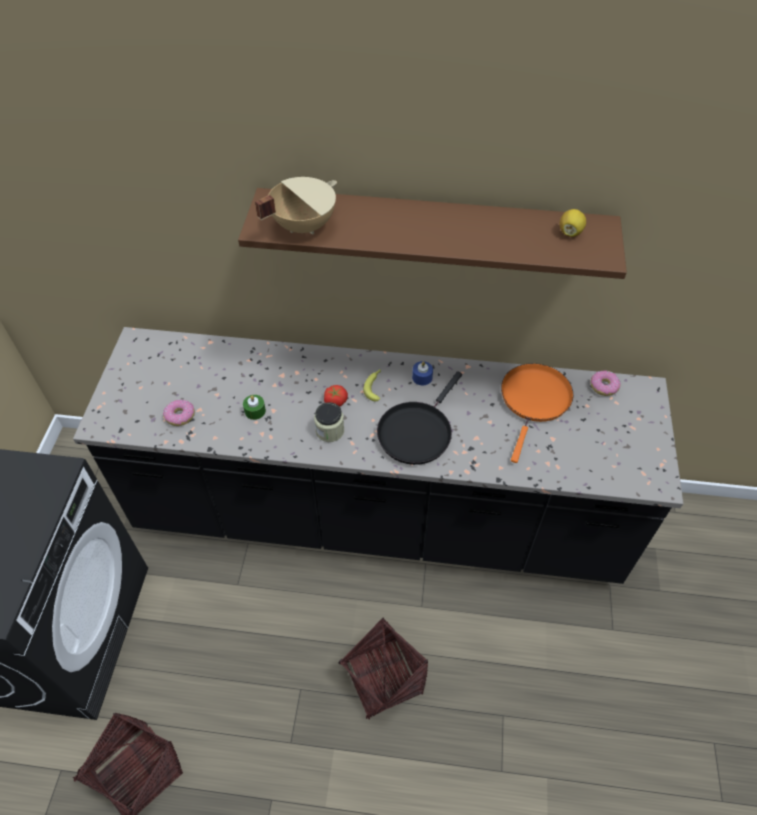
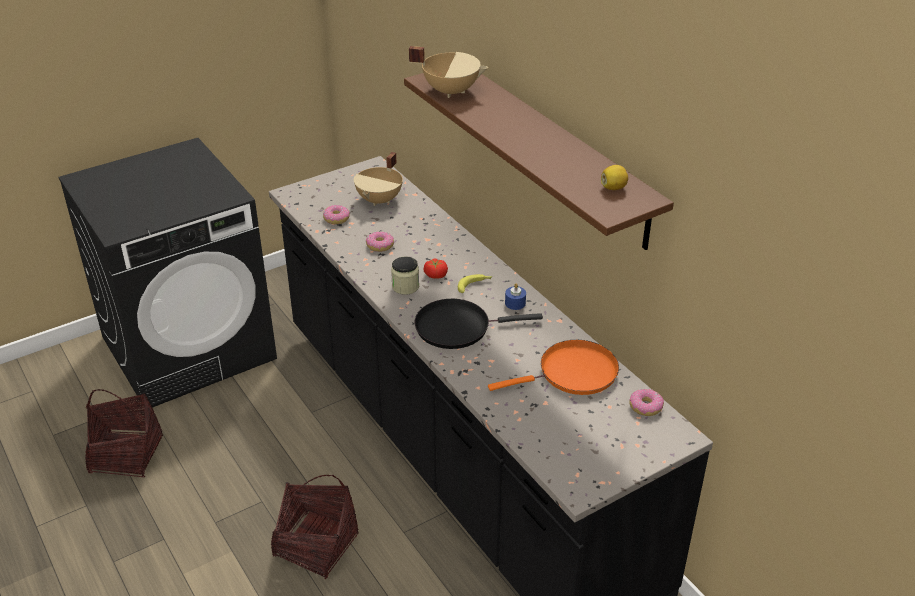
camera: 50 degrees right, 15 degrees down
green candle [243,395,266,420] -> donut [366,232,394,252]
none -> beige cooking pot [354,152,403,206]

